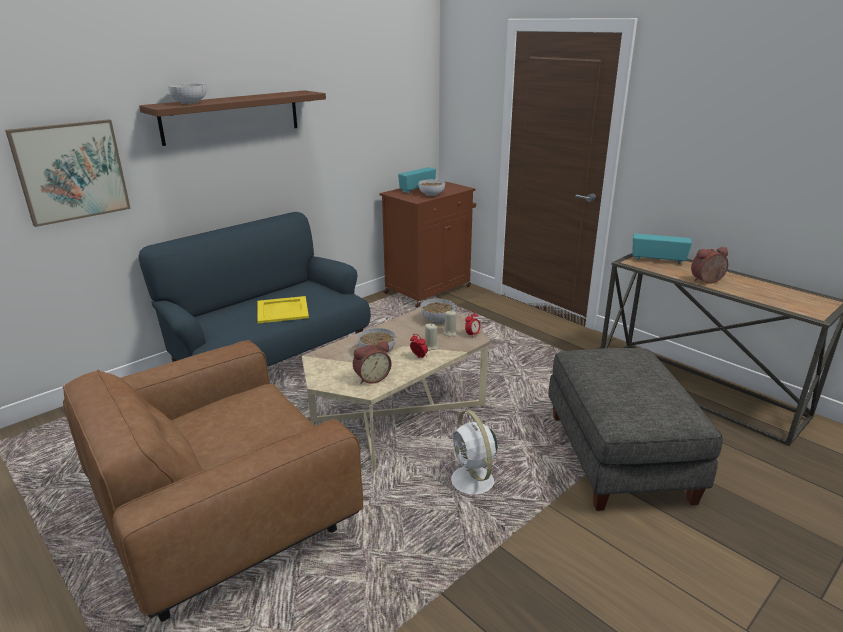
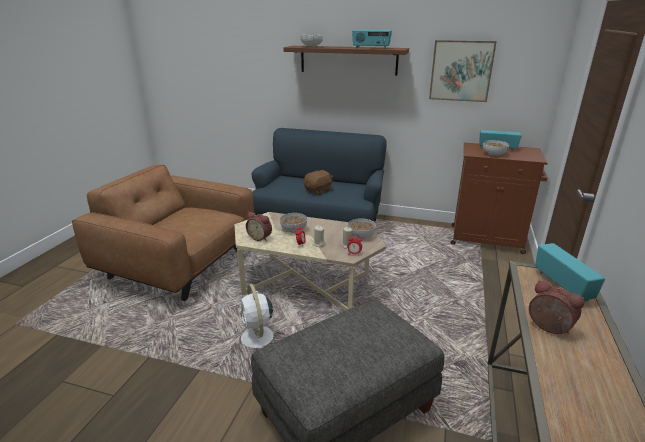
camera: 60 degrees right, 0 degrees up
picture [5,119,131,227] -> picture moved to [429,40,497,102]
yellow tray [257,296,309,323] -> brown plush toy [304,170,332,195]
white fan [439,410,501,495] -> white fan turned 60 degrees counterclockwise [233,284,281,348]
none -> radio [352,30,392,49]

